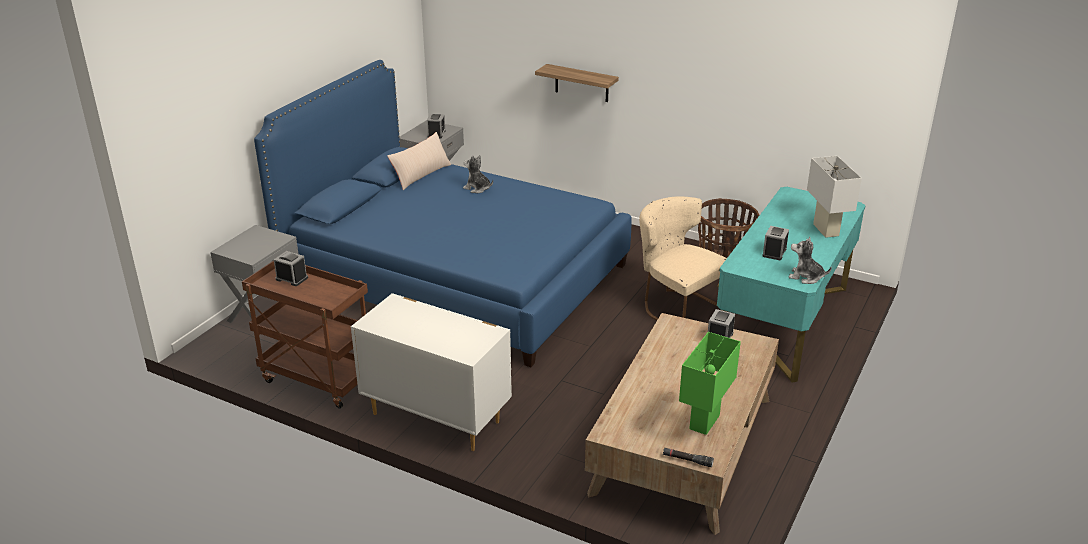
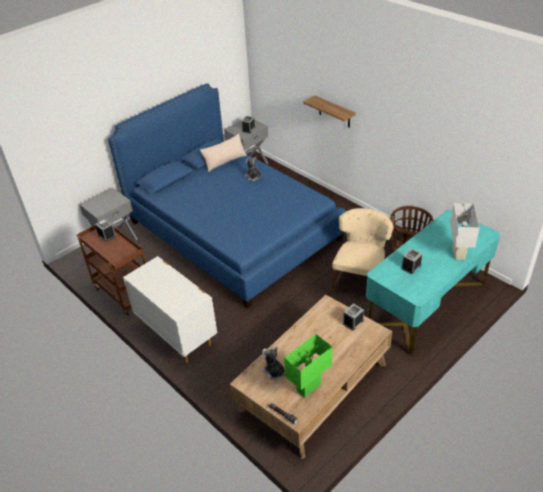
camera: 20 degrees right, 10 degrees up
beige chair [639,196,727,321] -> beige chair turned 45 degrees clockwise [332,208,394,291]
plush toy [788,237,832,284] -> plush toy moved to [261,347,285,380]

